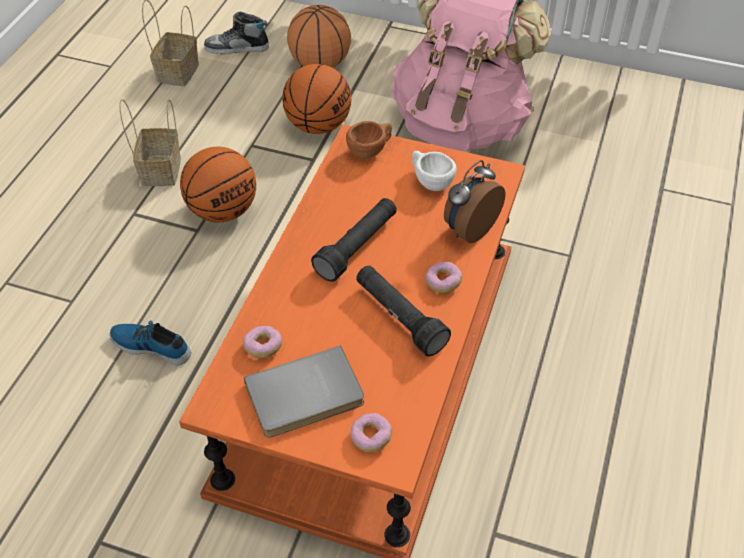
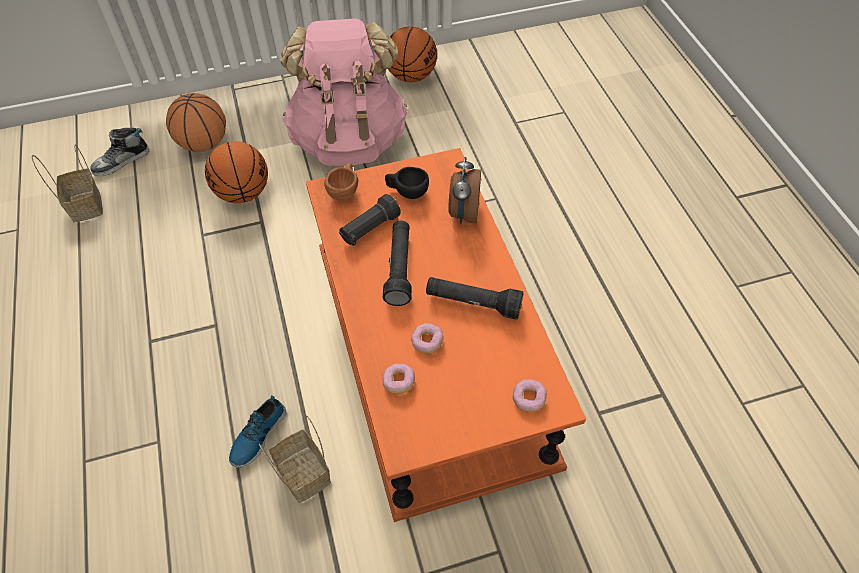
camera: 35 degrees left, 5 degrees up
shoe [110,320,191,366] -> shoe turned 45 degrees counterclockwise [229,395,287,468]
basket [119,99,181,186] -> basket moved to [259,416,331,503]
basketball [180,146,256,223] -> basketball moved to [388,26,437,82]
grey book [244,346,364,438] -> none
white cup [412,151,456,191] -> black cup [385,167,429,199]
donut [425,262,462,293] -> donut moved to [411,323,444,354]
none -> black flashlight [339,194,401,246]

